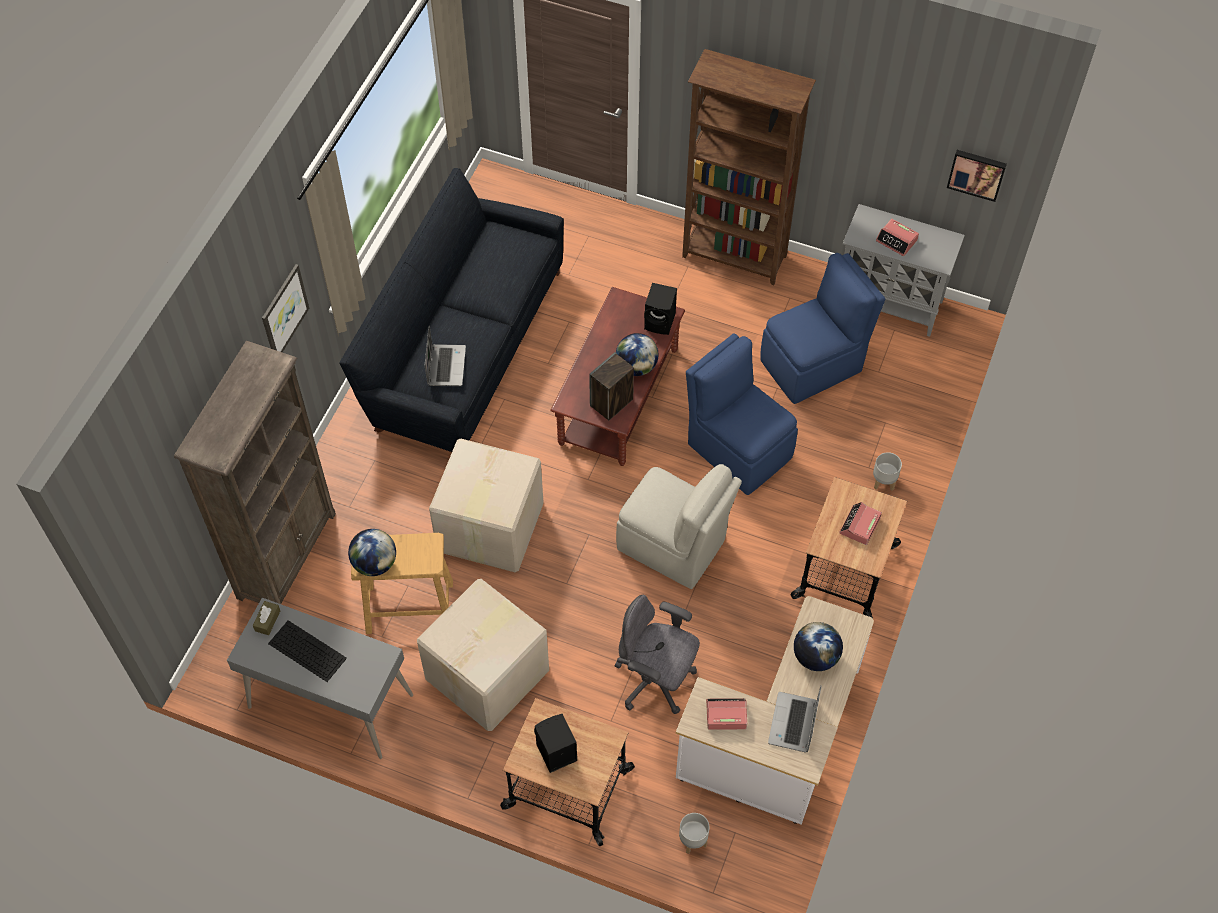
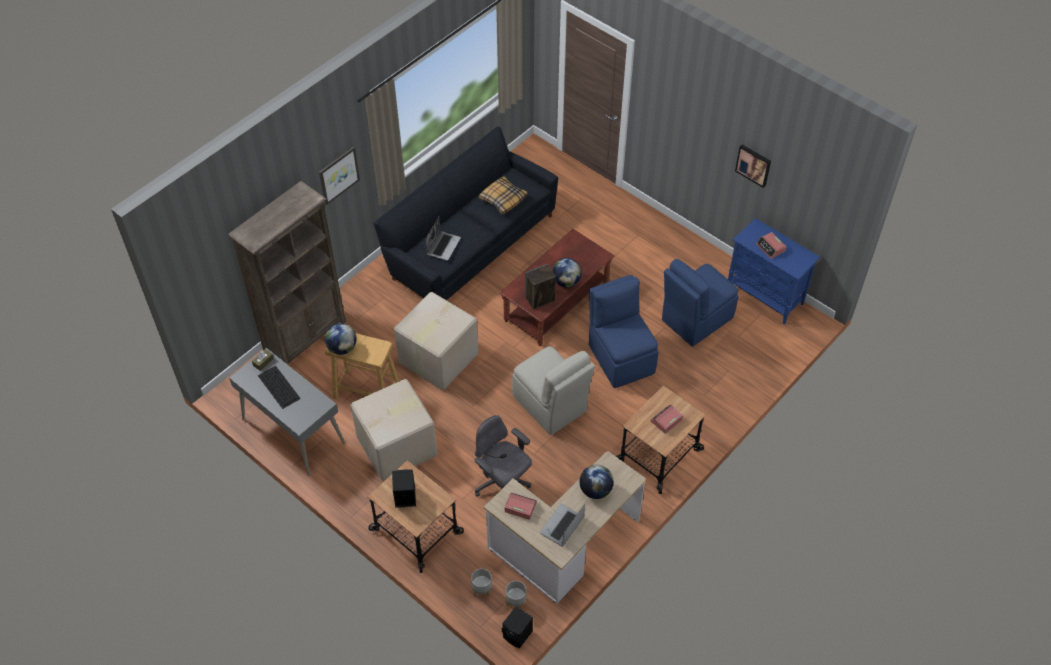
camera: 20 degrees right, 5 degrees down
black speaker [644,283,677,335] -> black speaker moved to [502,606,533,649]
brown bookcase [682,49,816,285] -> none
blue chair [760,253,885,404] -> blue chair turned 150 degrees clockwise [662,259,738,347]
grey cabinet [843,204,965,337] -> blue cabinet [728,218,820,324]
grey planter [873,452,902,491] -> grey planter moved to [506,581,526,609]
picture [947,150,1007,202] -> picture moved to [735,145,771,188]
none -> pillow [479,176,527,214]

